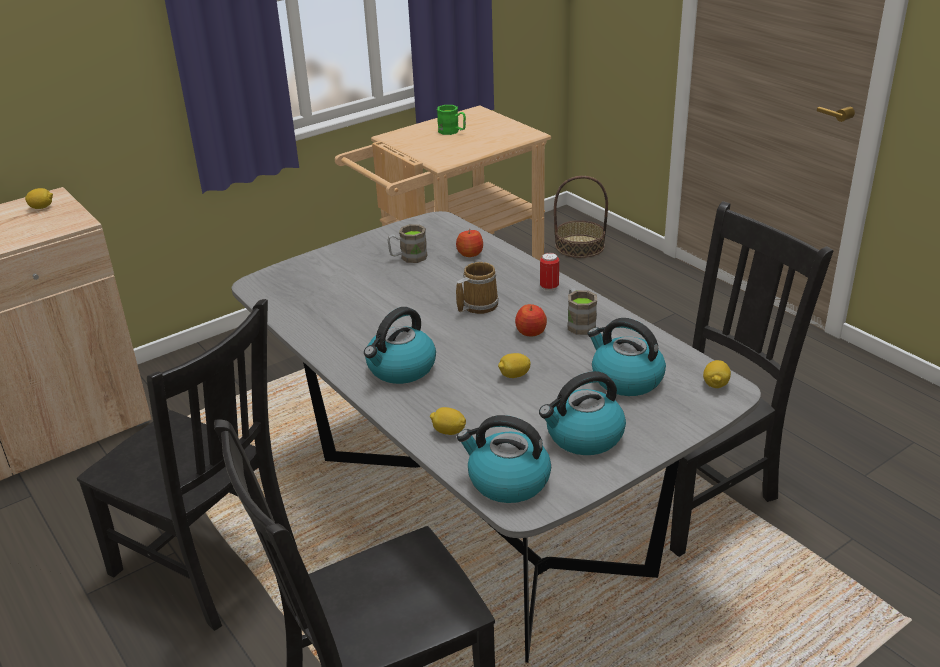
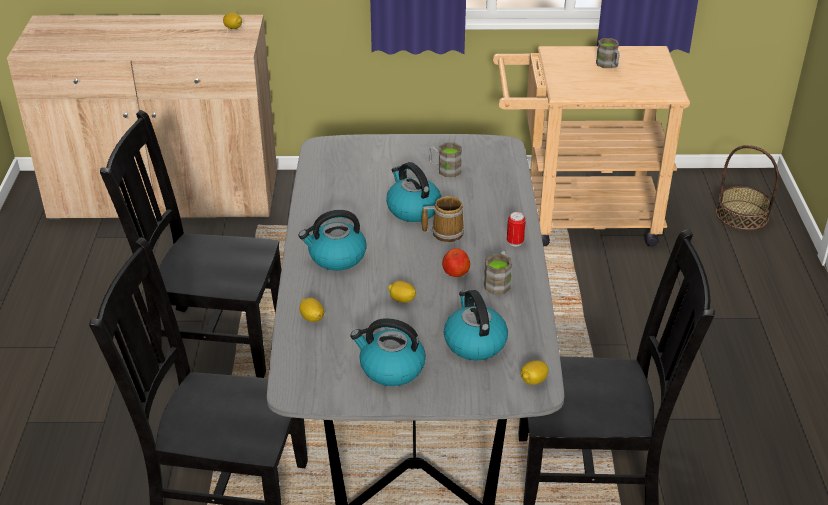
camera: 35 degrees right, 5 degrees up
black chair [77,299,297,631] -> black chair turned 120 degrees clockwise [100,110,281,378]
green mug [437,105,466,135] -> brown mug [596,38,620,68]
apple [456,230,483,257] -> none
kettle [457,415,551,503] -> kettle moved to [386,162,441,222]

